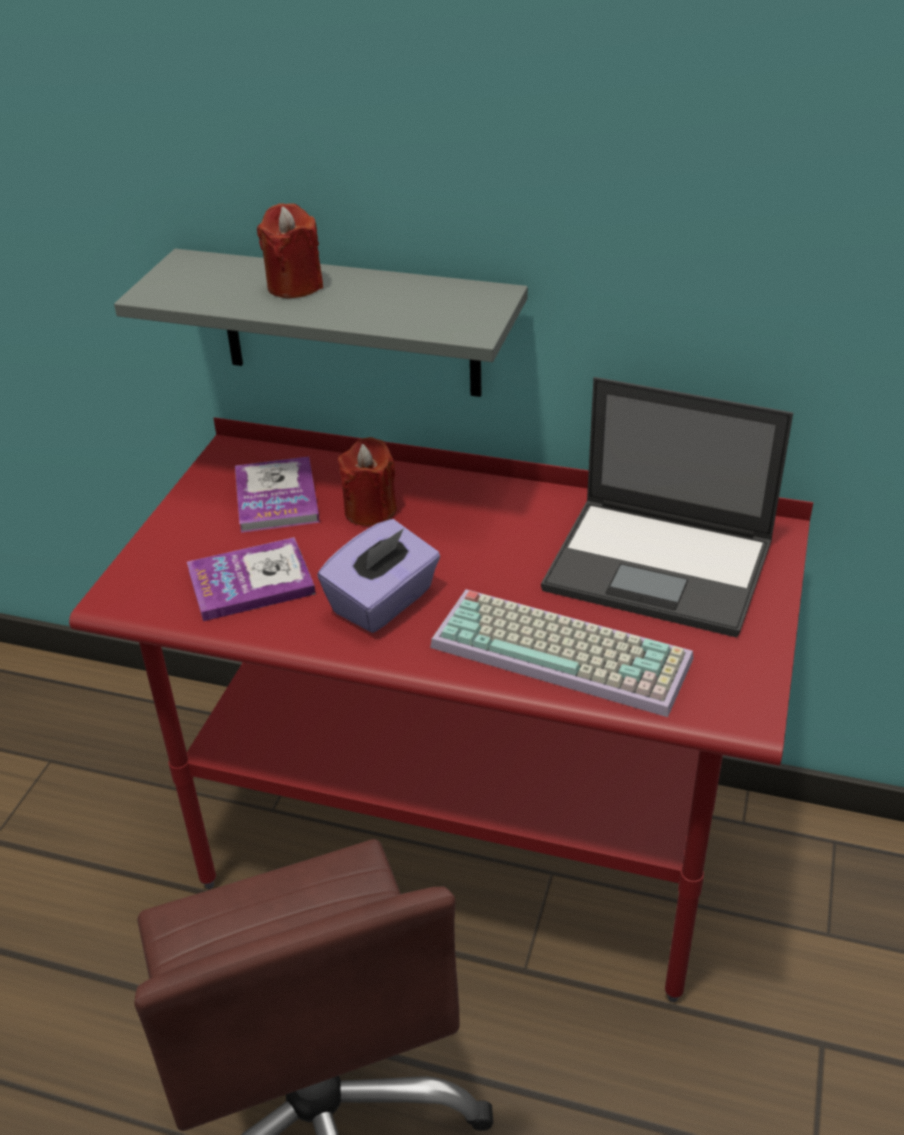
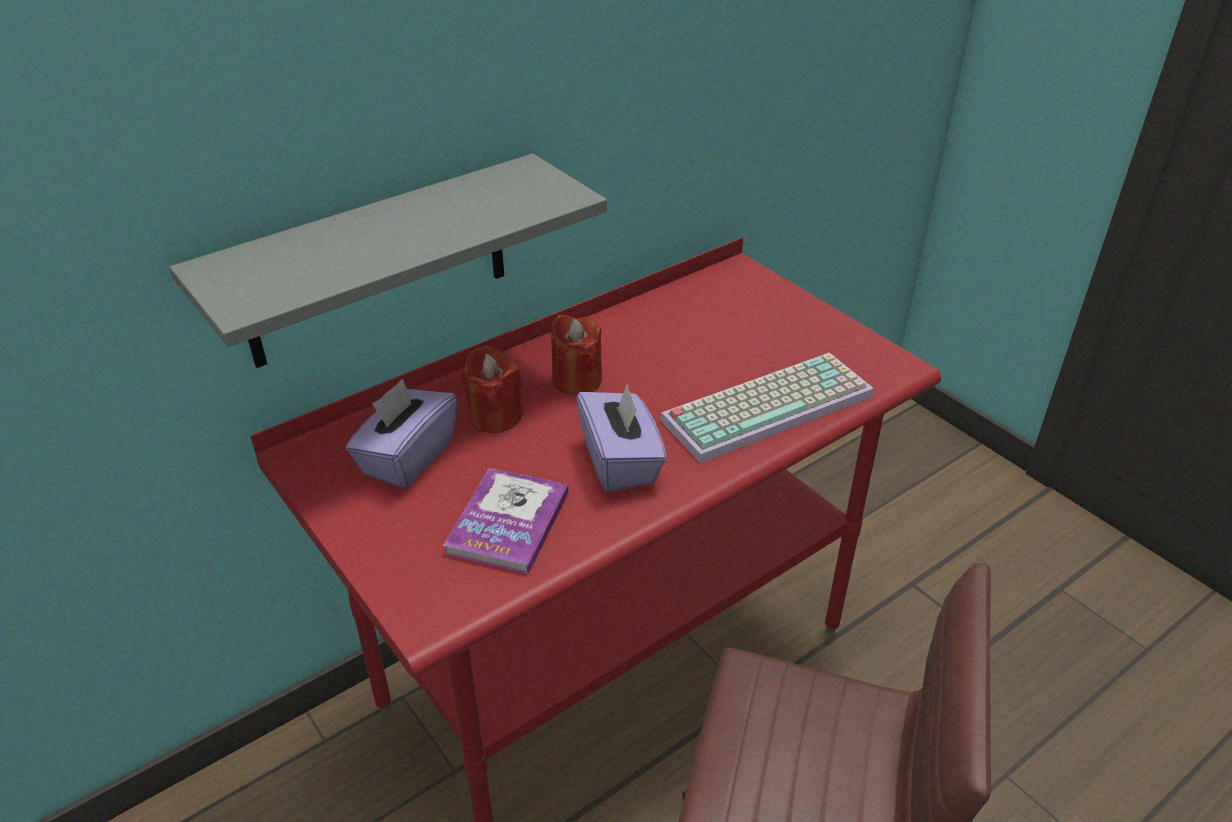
camera: 55 degrees left, 0 degrees up
book [235,456,320,533] -> purple tissue box [345,378,457,489]
red candle [257,203,323,298] -> red candle moved to [549,314,602,395]
laptop [541,377,793,638] -> none

